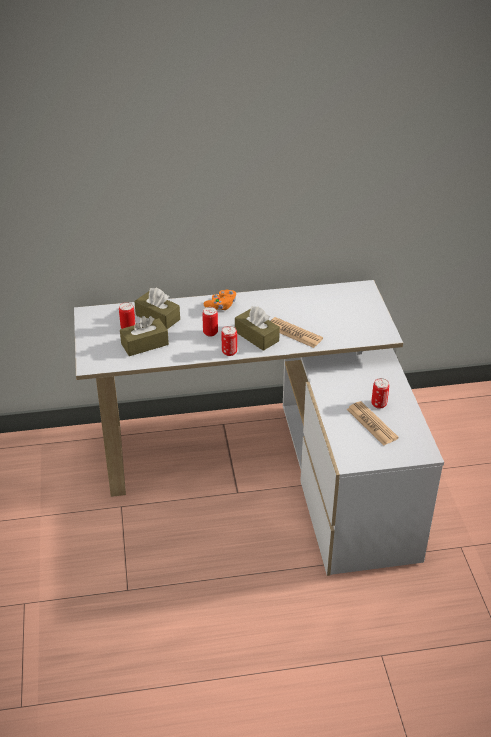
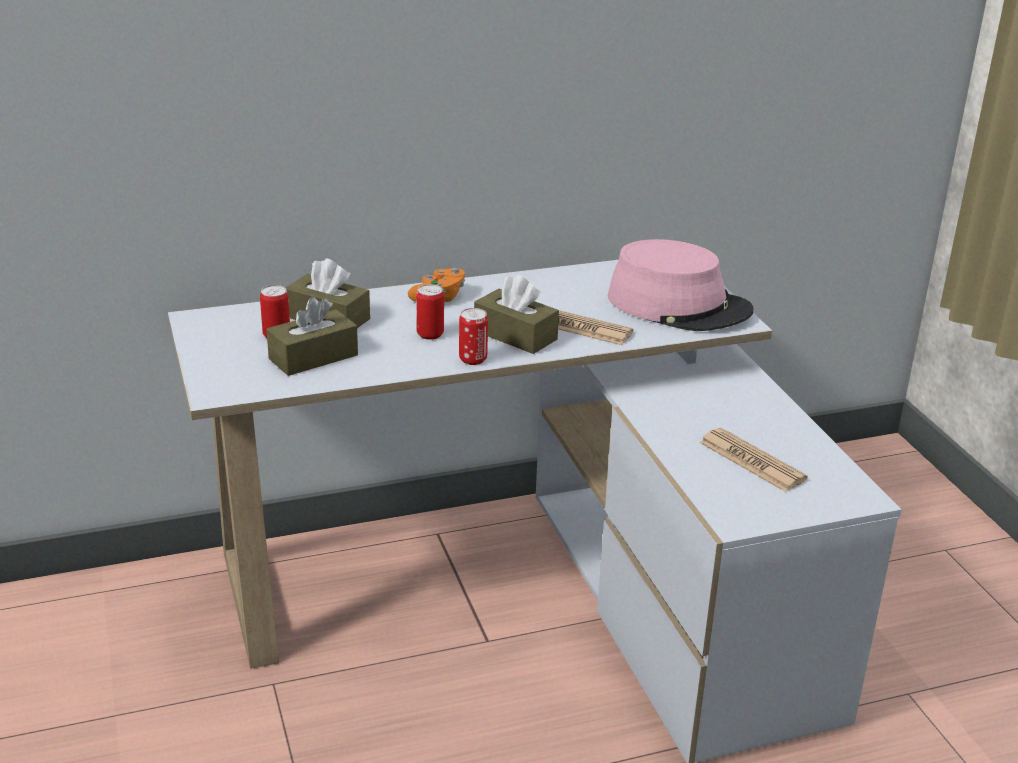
camera: 10 degrees left, 10 degrees down
can [371,378,389,409] -> none
none -> pink hat [608,239,753,331]

